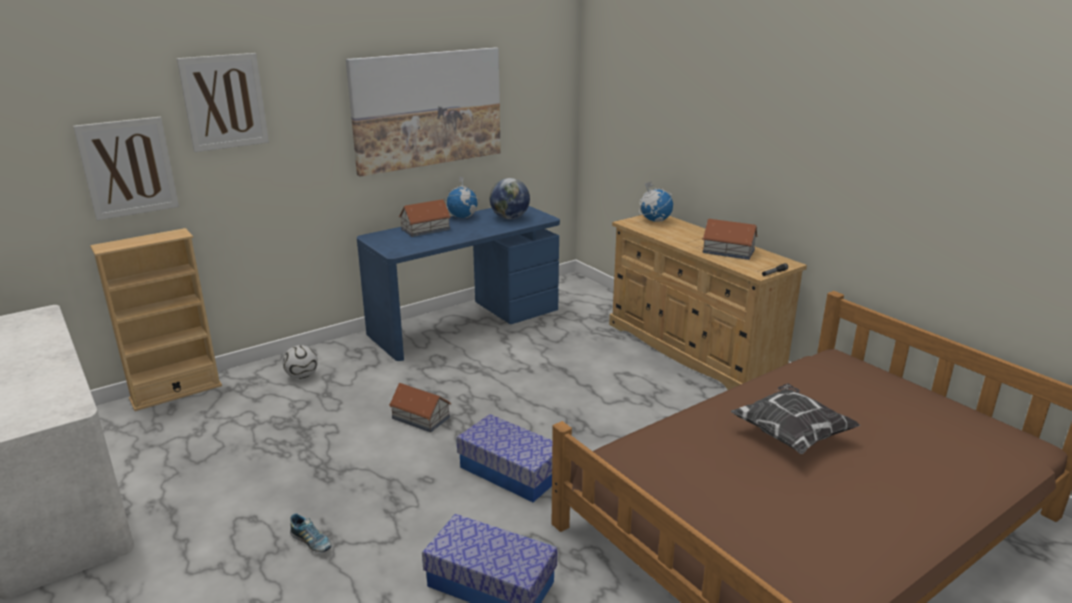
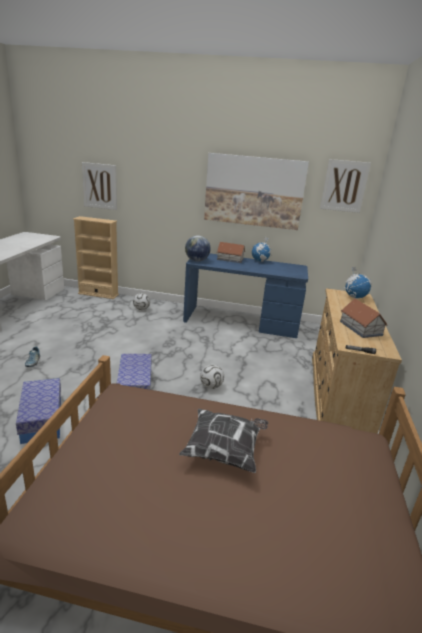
camera: 45 degrees right, 0 degrees up
picture [177,53,269,152] -> picture moved to [320,159,371,213]
toy house [389,383,451,432] -> none
globe [490,178,530,219] -> globe moved to [185,235,211,262]
none -> football [200,364,224,389]

